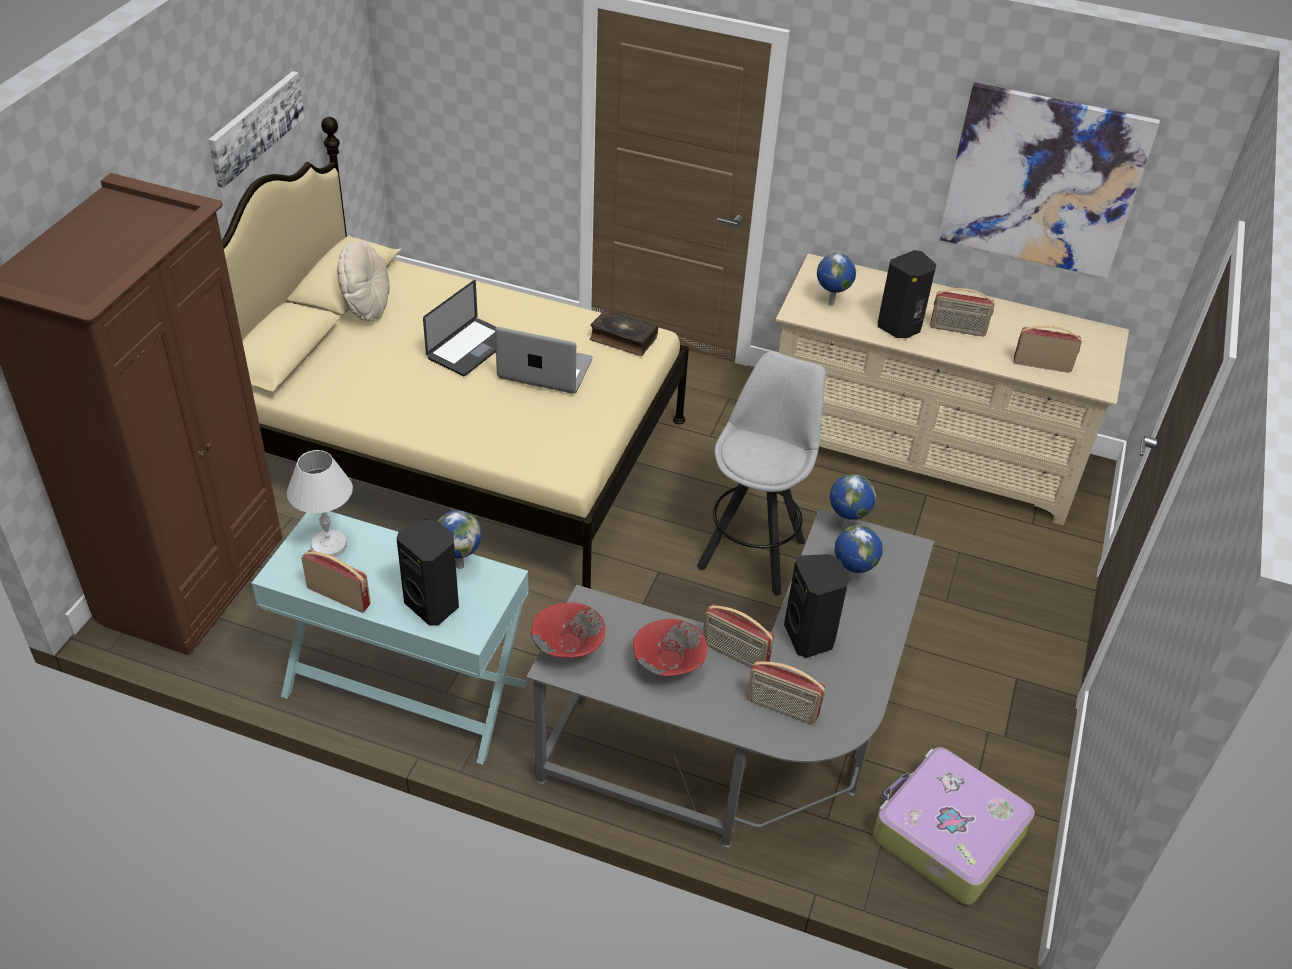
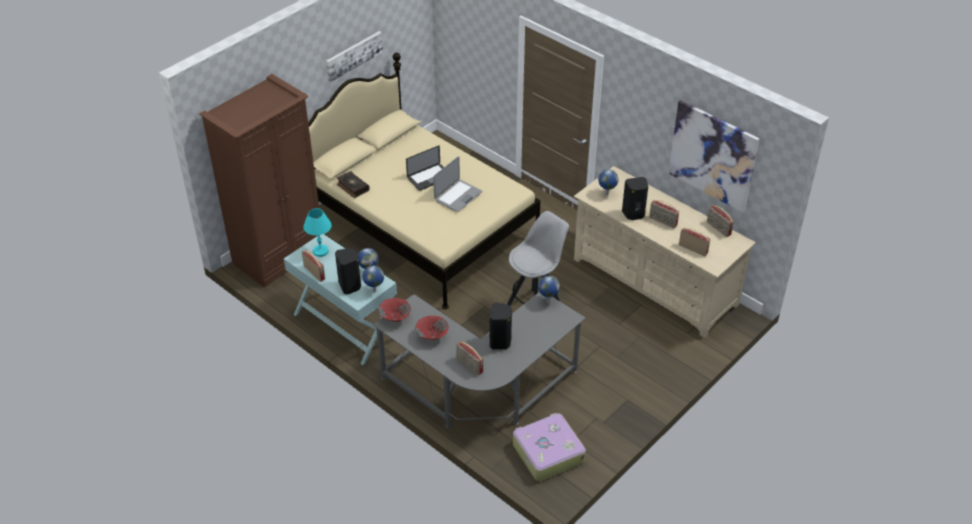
camera: 25 degrees right, 0 degrees up
white table lamp [287,450,353,557] -> turquoise table lamp [303,208,332,257]
beige pillow [337,240,390,321] -> none
laptop [495,327,593,394] -> laptop turned 90 degrees clockwise [433,156,482,212]
book [590,309,658,356] -> book moved to [337,171,370,198]
radio [703,604,774,668] -> radio moved to [707,205,734,237]
globe [835,525,883,583] -> globe moved to [363,265,384,293]

